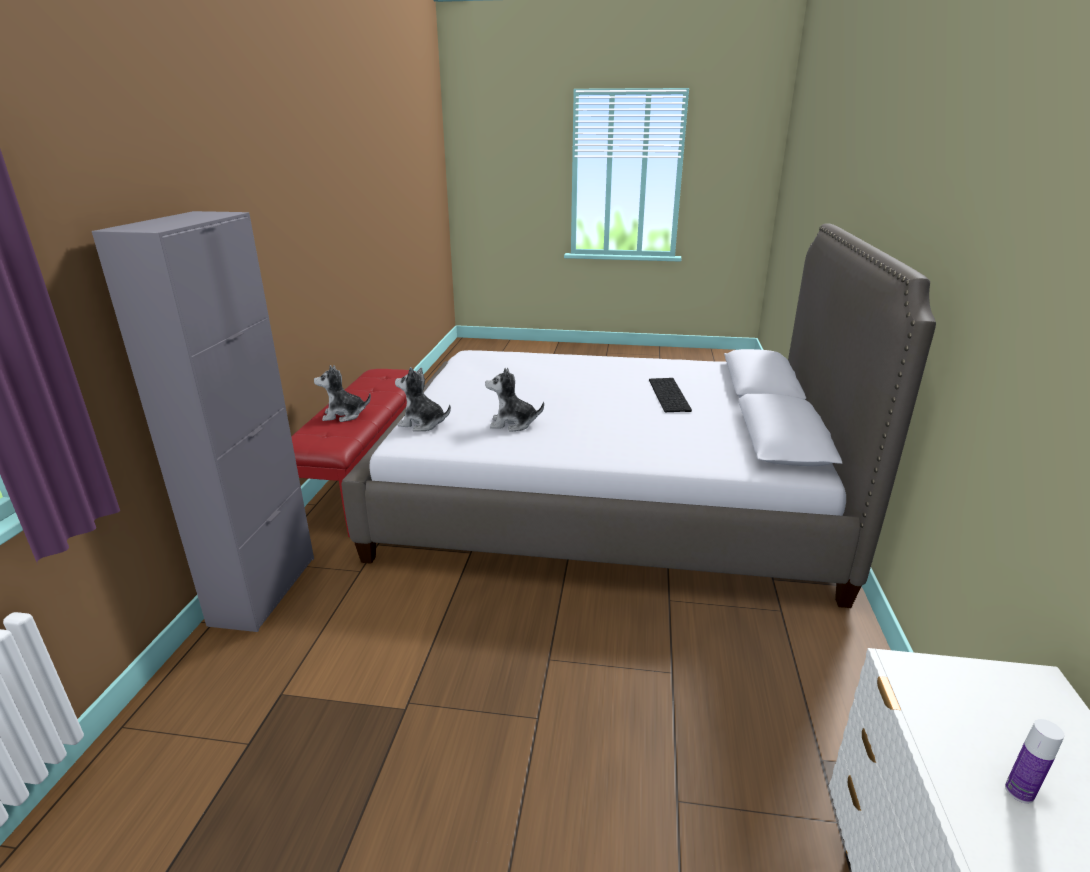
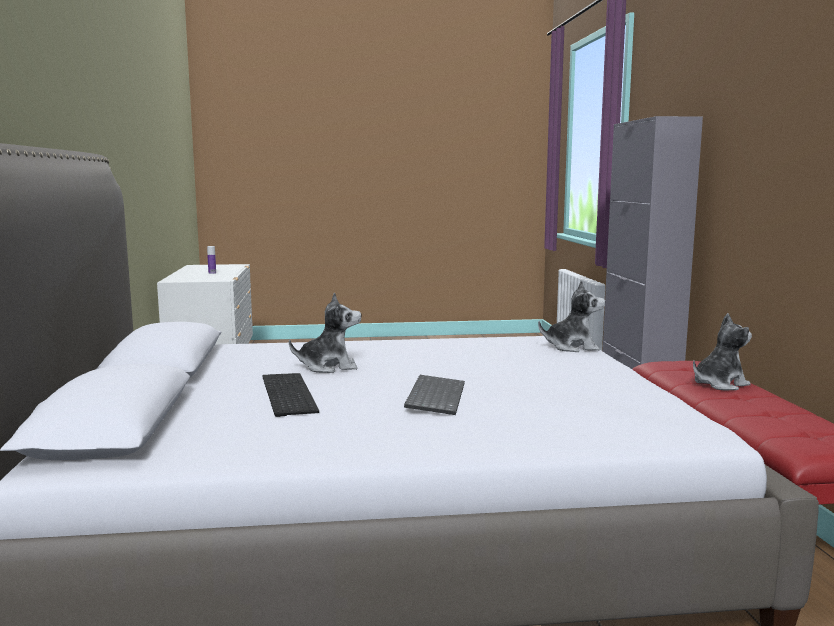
camera: 165 degrees right, 15 degrees down
plush toy [485,368,544,432] -> plush toy moved to [289,292,362,373]
none -> keyboard [404,375,465,415]

